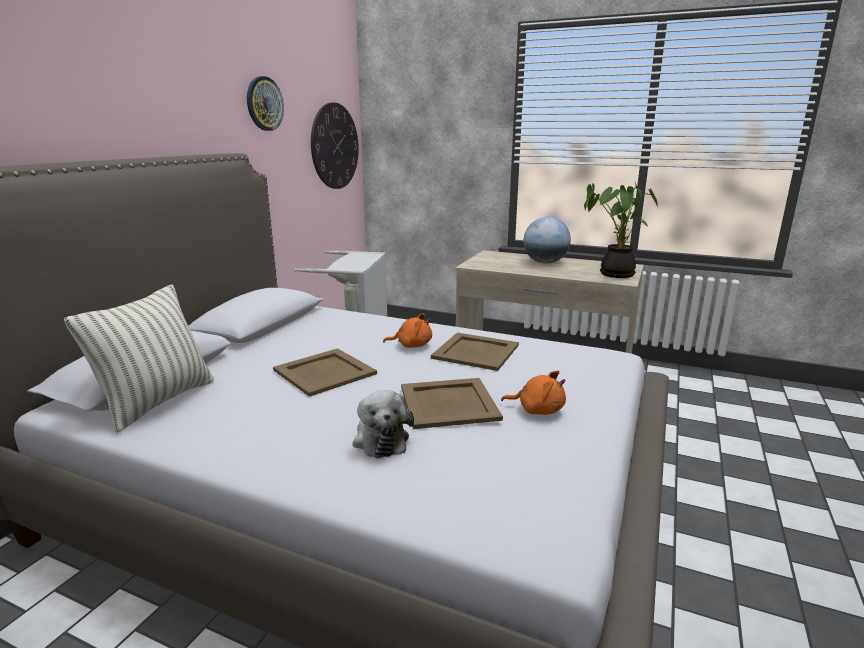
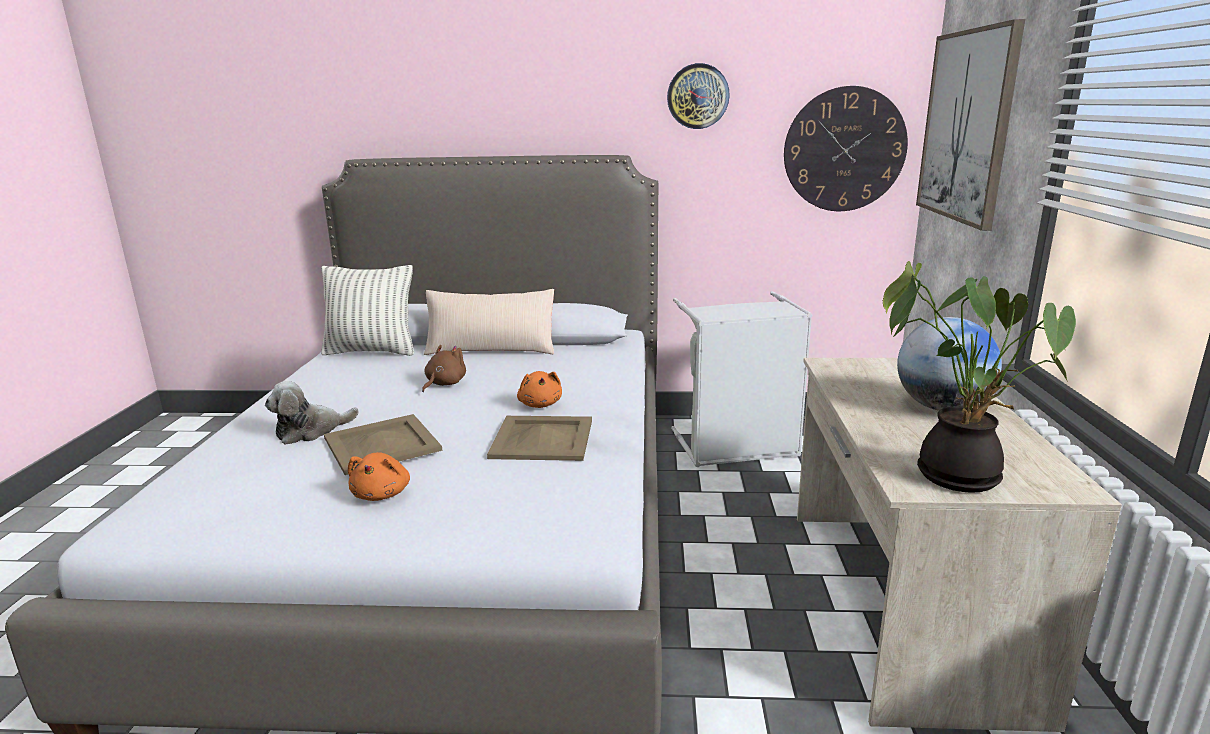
camera: 70 degrees right, 0 degrees up
beige tray [273,348,377,397] -> brown plush toy [422,345,466,392]
none -> beige pillow [424,289,554,355]
none -> picture [916,19,1025,231]

